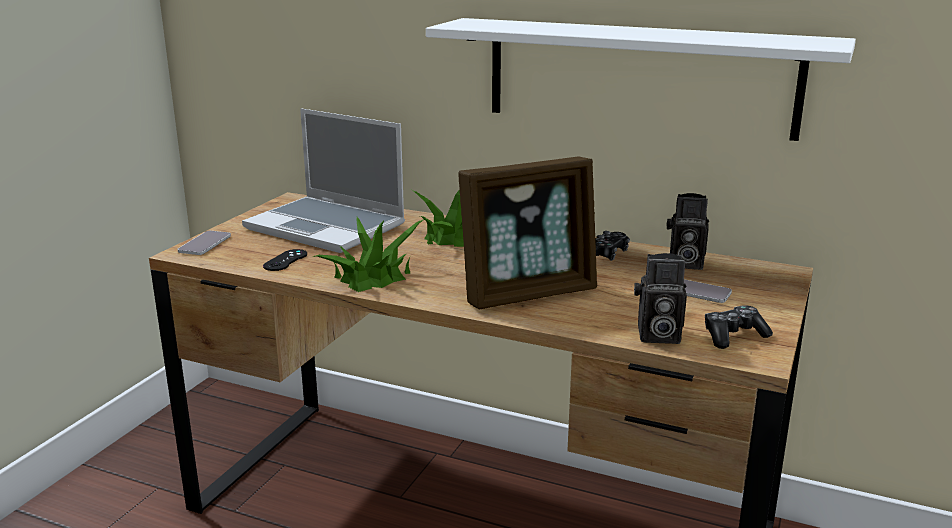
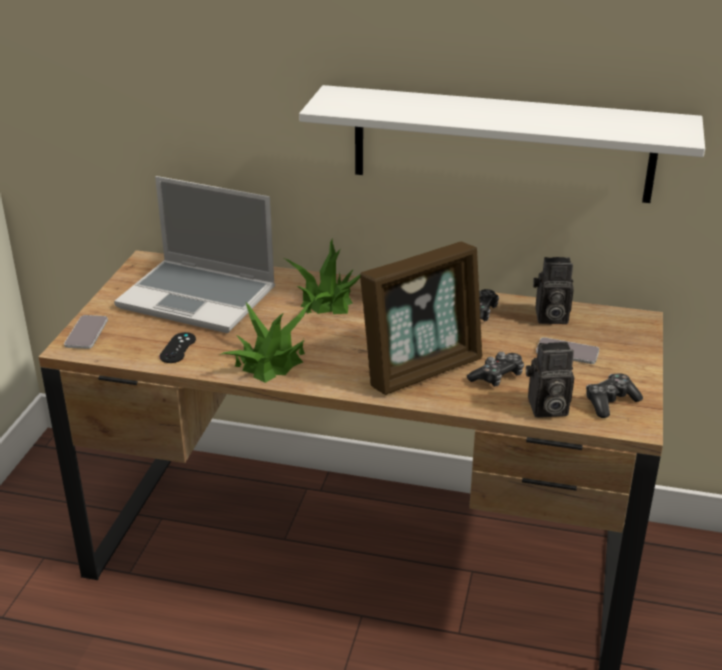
camera: 10 degrees left, 10 degrees up
none -> game controller [467,352,524,387]

